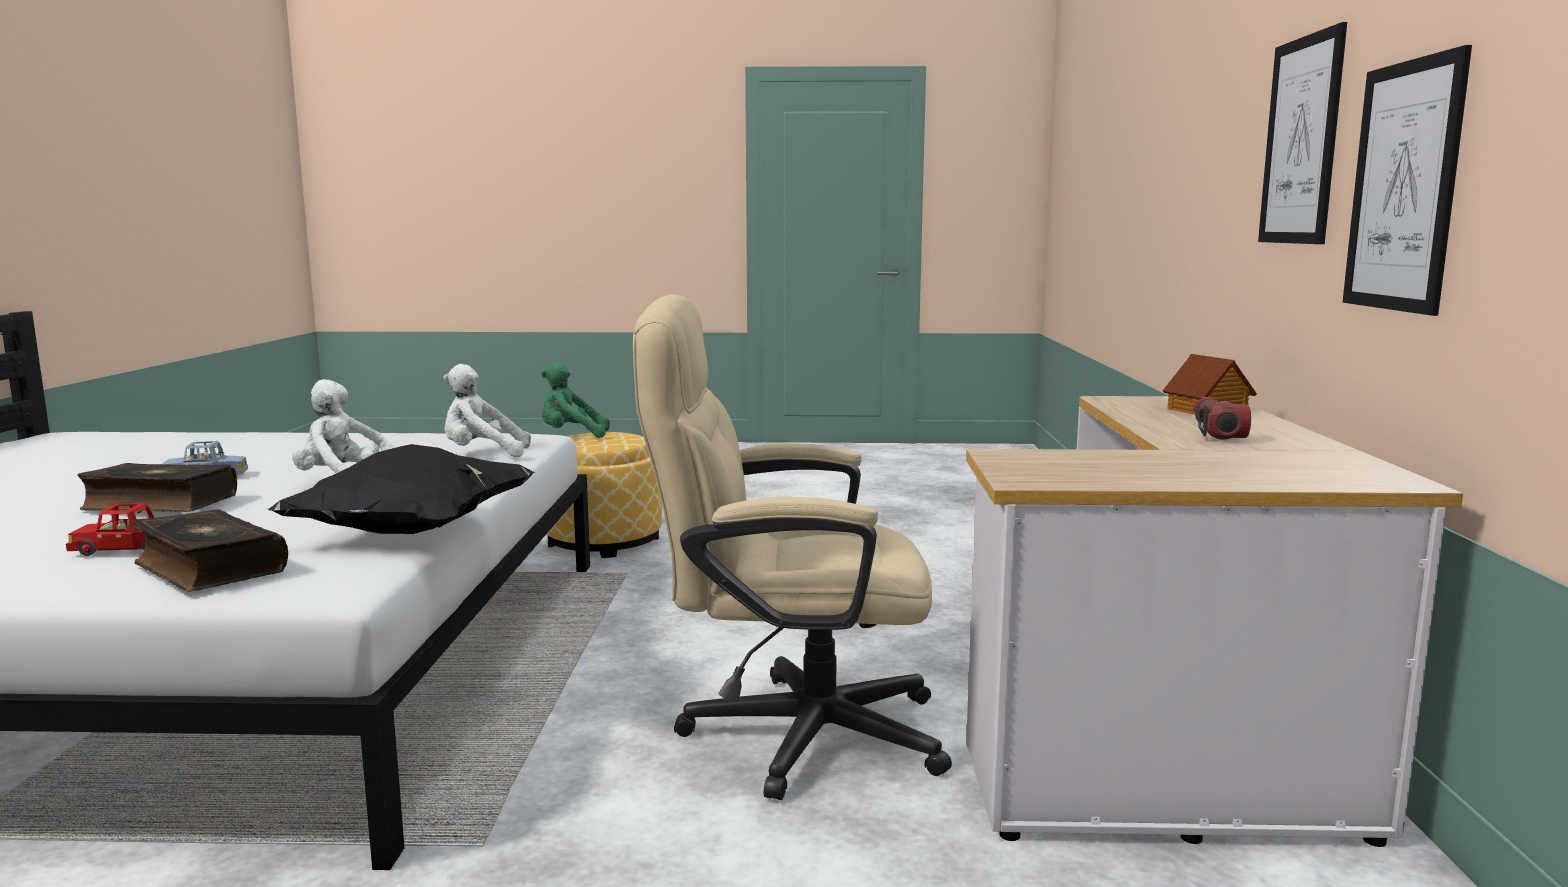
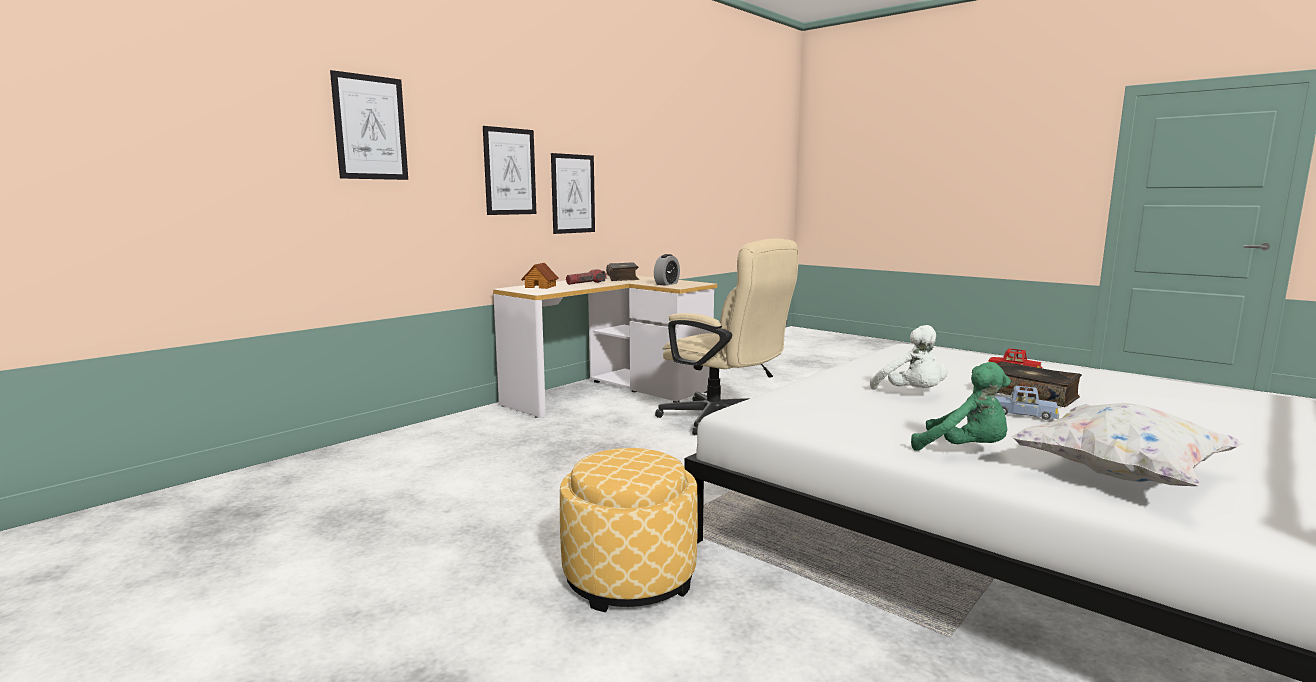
camera: 140 degrees left, 0 degrees up
book [133,509,288,592] -> book moved to [606,262,639,281]
black pillow [268,444,536,534] -> none
white plush toy [443,364,531,457] -> none
green plush toy [541,362,610,438] -> green plush toy moved to [911,362,1011,451]
none -> picture [330,70,408,180]
none -> alarm clock [654,254,680,286]
none -> white pillow [1011,403,1244,486]

